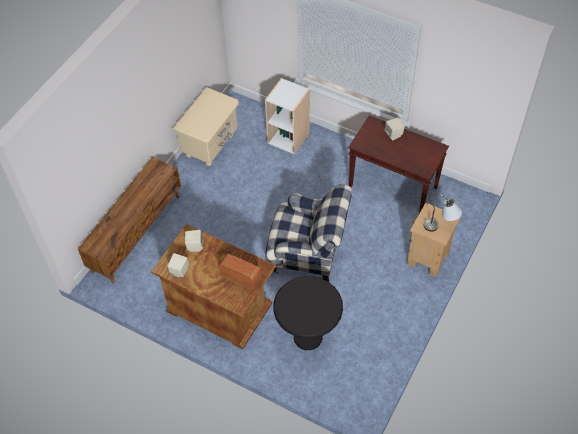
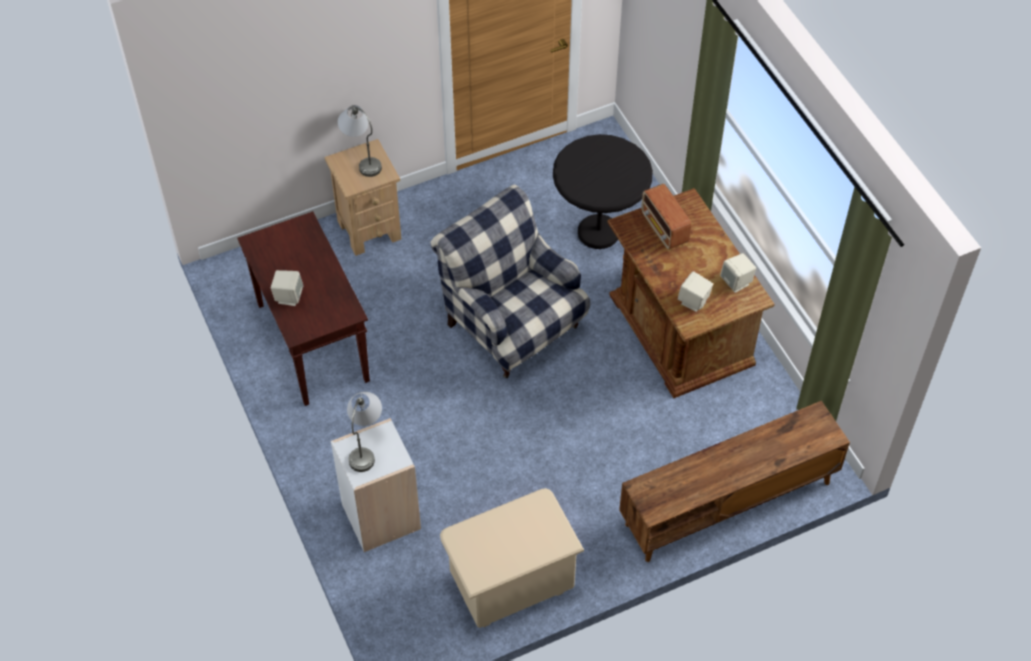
camera: 145 degrees left, 0 degrees up
none -> grey table lamp [347,392,382,472]

